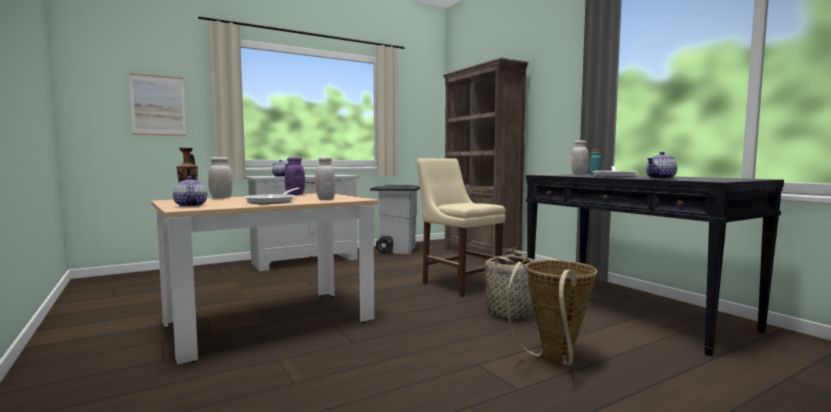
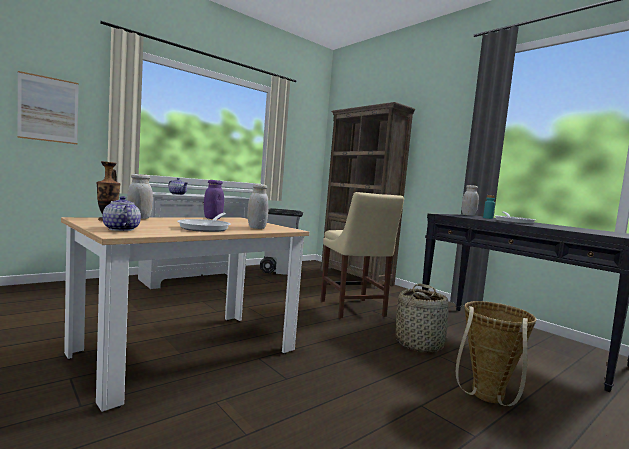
camera: 10 degrees left, 0 degrees up
beige chair [417,158,506,297] -> beige chair turned 150 degrees counterclockwise [321,192,404,318]
teapot [646,152,677,179] -> none

